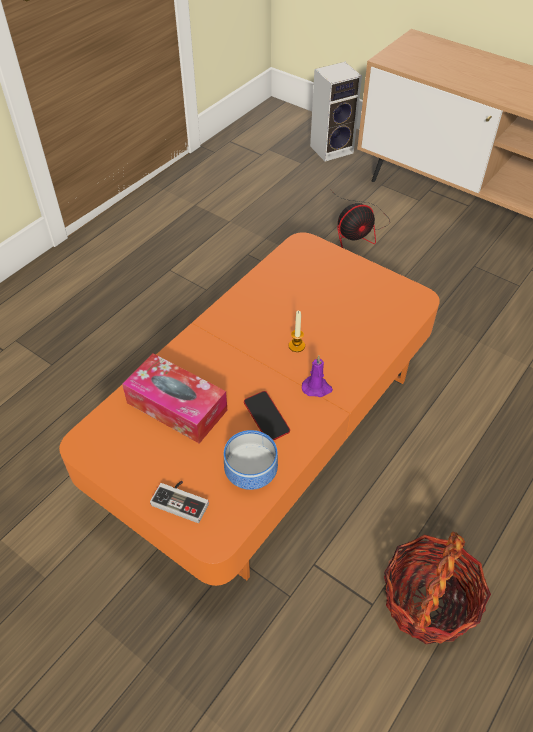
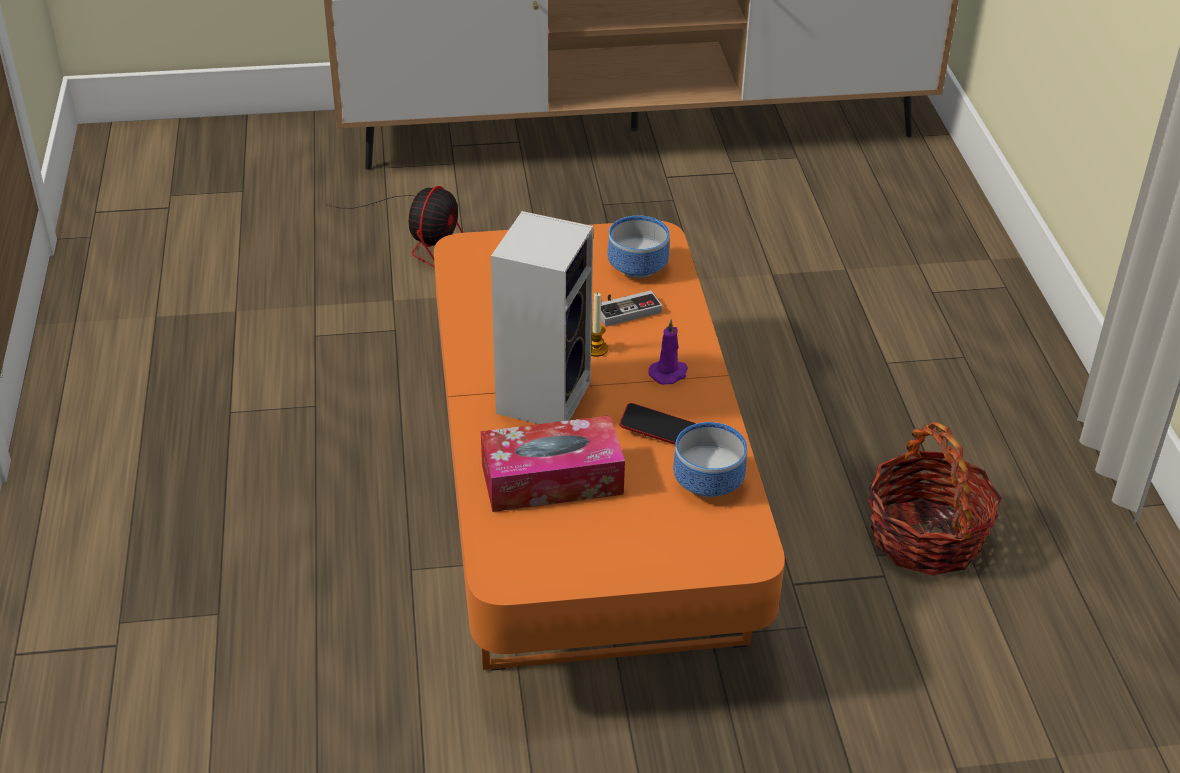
camera: 45 degrees left, 10 degrees down
game controller [150,481,209,523] -> game controller moved to [601,291,662,326]
speaker [310,62,362,162] -> speaker moved to [491,211,593,424]
none -> bowl [608,216,670,278]

